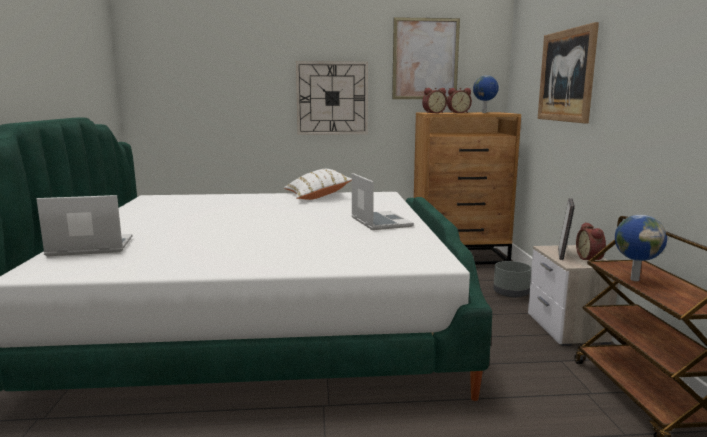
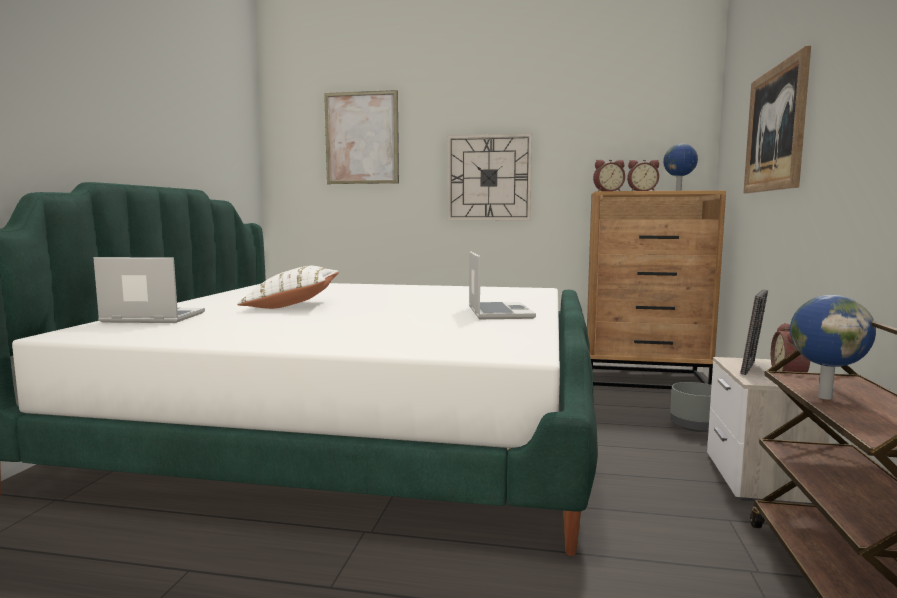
camera: 15 degrees right, 5 degrees down
white pillow [284,169,352,200] -> white pillow moved to [237,266,339,309]
picture [392,17,460,99] -> picture moved to [324,90,399,184]

